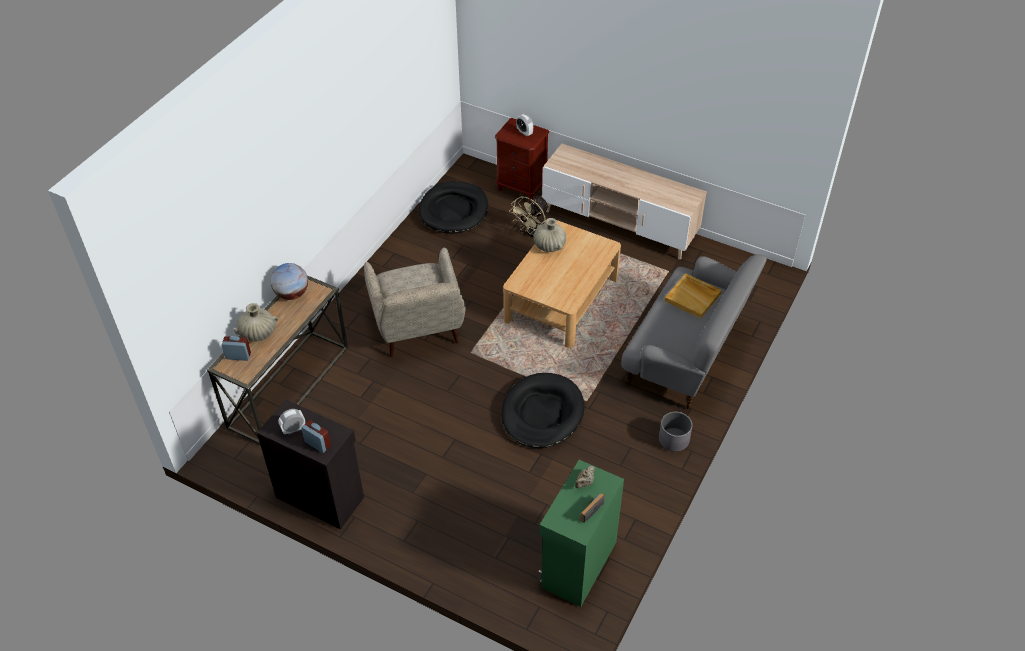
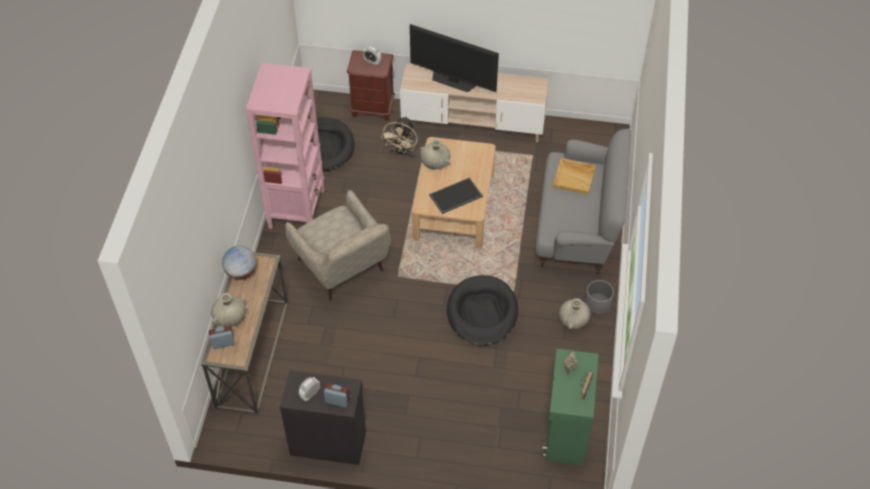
camera: 20 degrees left, 5 degrees up
none -> pink bookcase [246,63,324,229]
none -> television [410,24,499,92]
none -> tray [429,177,483,214]
none -> beige vase [559,298,591,329]

